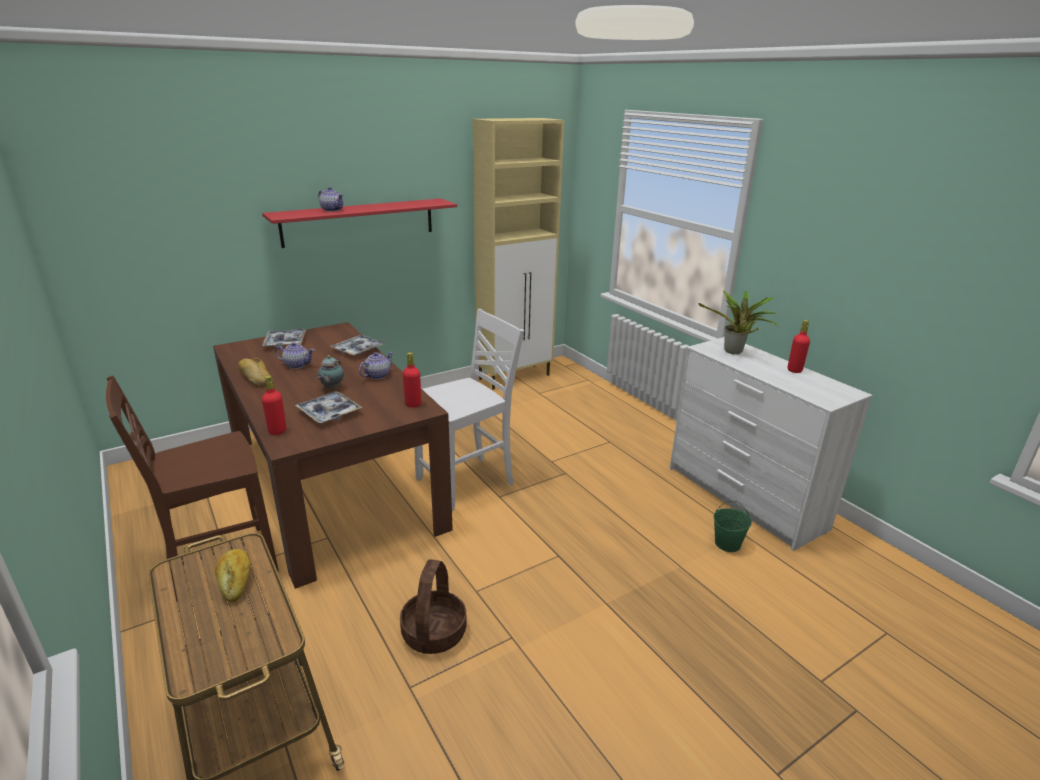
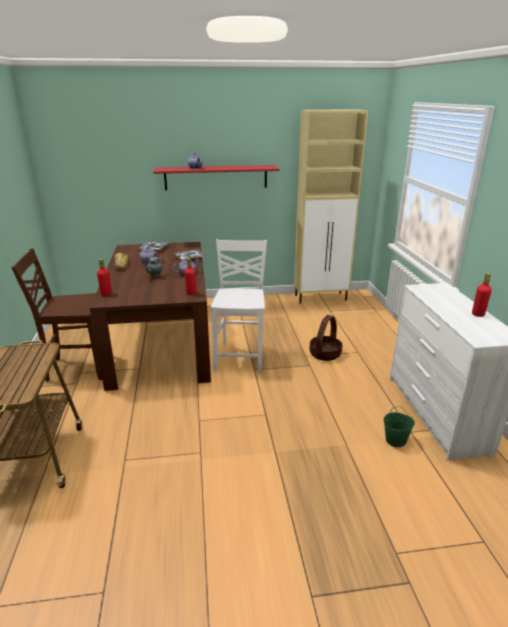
camera: 25 degrees right, 0 degrees up
bread [215,549,251,602] -> none
tray [295,391,363,423] -> none
basket [400,559,467,654] -> basket moved to [310,315,342,361]
white chair [414,309,524,511] -> white chair turned 75 degrees counterclockwise [210,239,267,372]
potted plant [698,291,777,354] -> none

